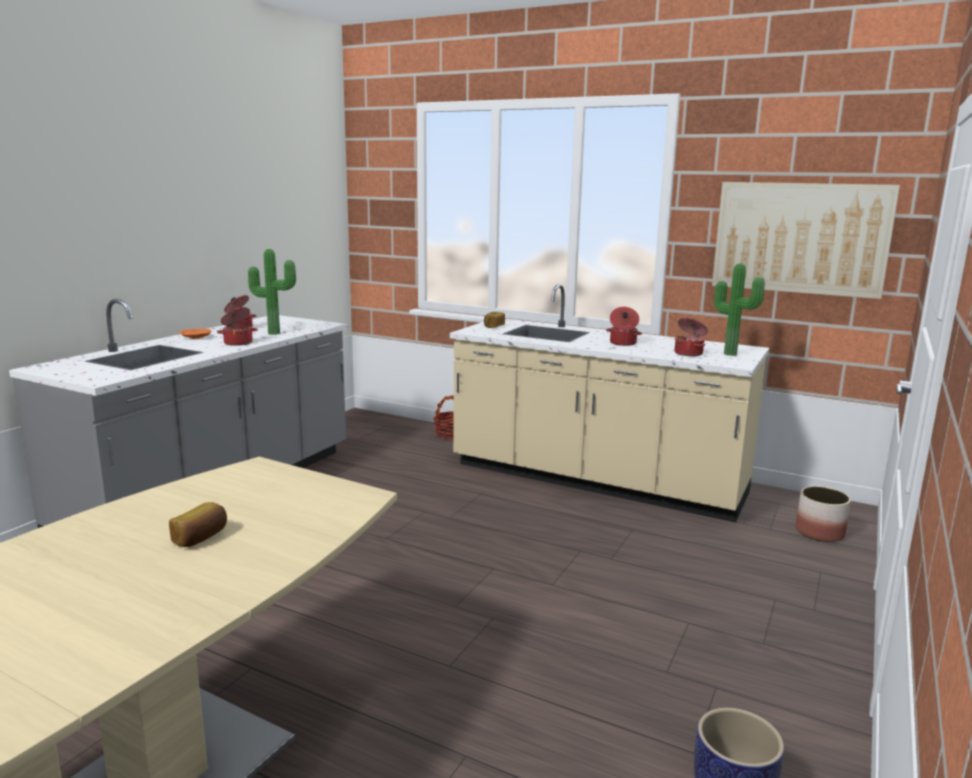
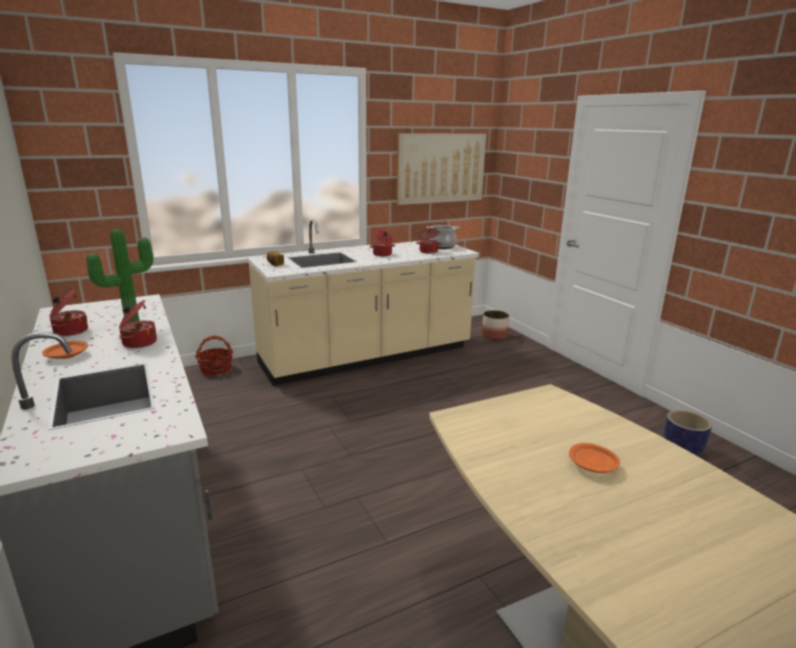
camera: 55 degrees left, 5 degrees up
bread [169,502,227,547] -> orange plate [569,443,620,473]
potted plant [714,263,765,356] -> cooking pot [427,225,459,249]

